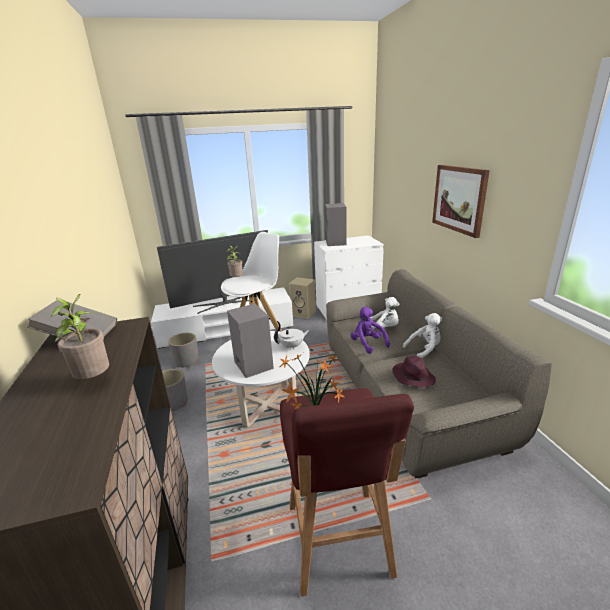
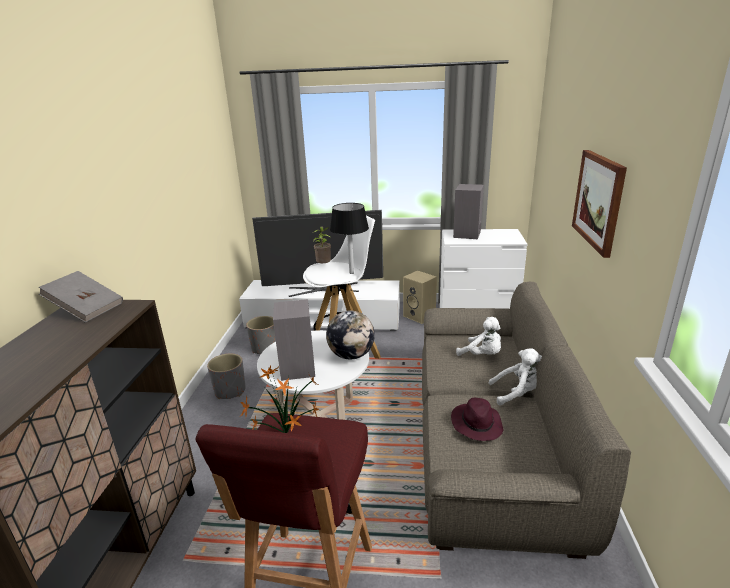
camera: 20 degrees right, 0 degrees up
potted plant [51,294,109,379] -> none
white teapot [274,329,310,350] -> globe [326,311,375,359]
purple plush toy [350,307,390,354] -> none
none -> black table lamp [330,203,369,274]

